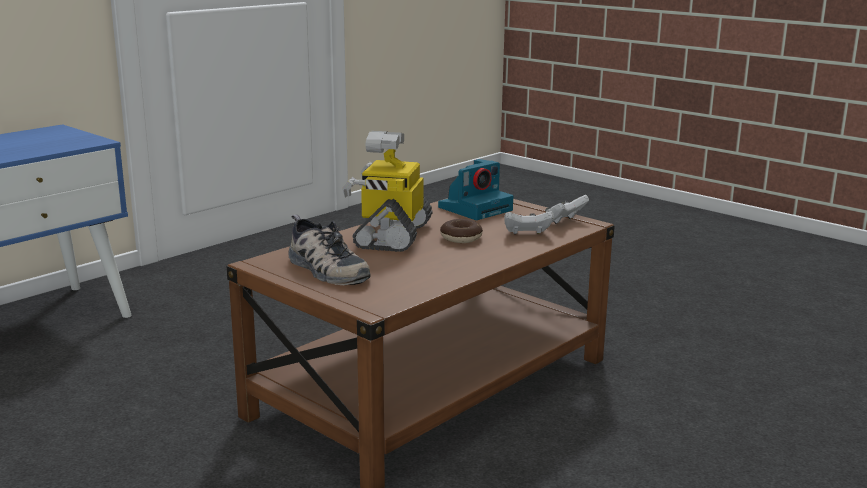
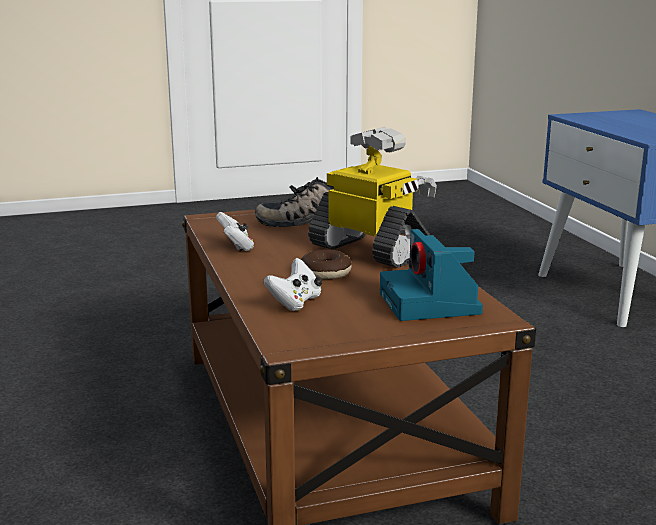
camera: 120 degrees right, 0 degrees up
white game controller [545,195,589,224] -> white game controller moved to [216,212,254,251]

